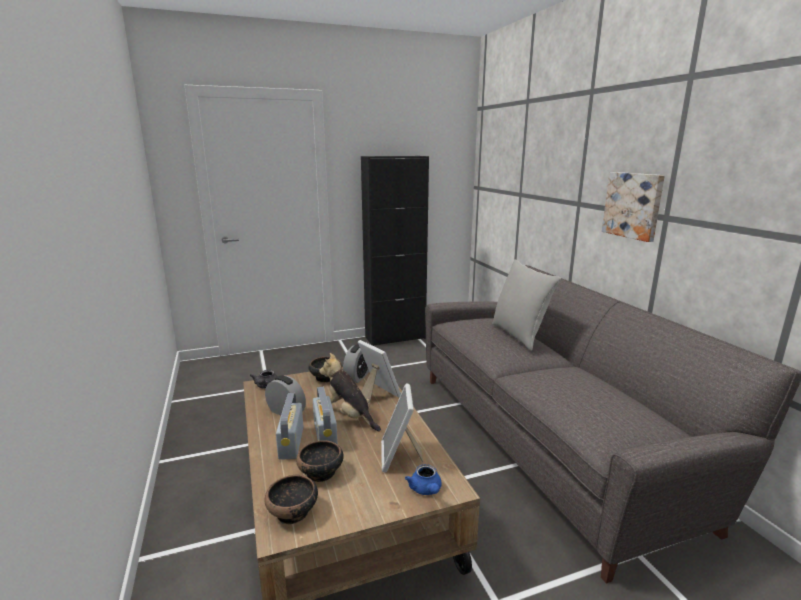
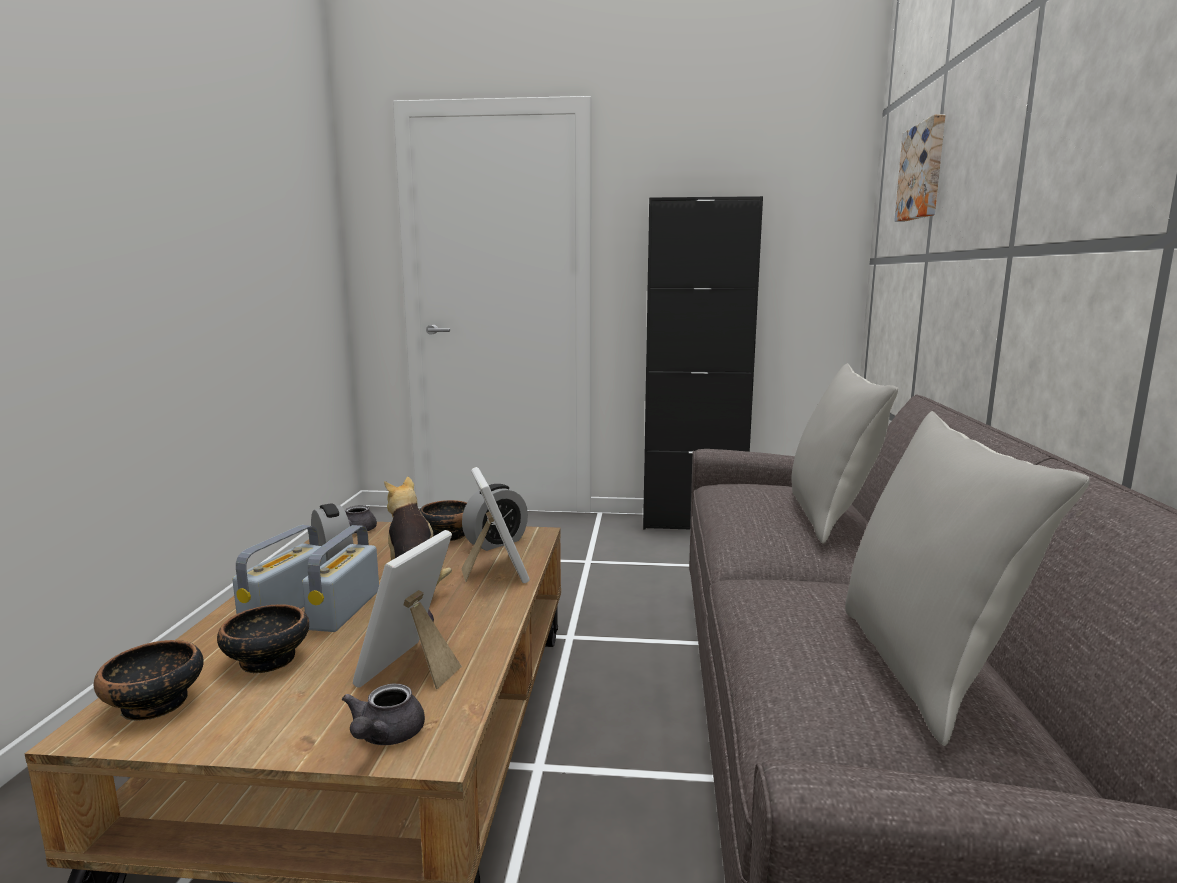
camera: 25 degrees right, 5 degrees down
blue teapot [405,464,442,495] -> grey teapot [342,684,425,745]
picture [602,172,665,242] -> picture moved to [894,114,946,222]
none -> grey pillow [845,411,1090,746]

